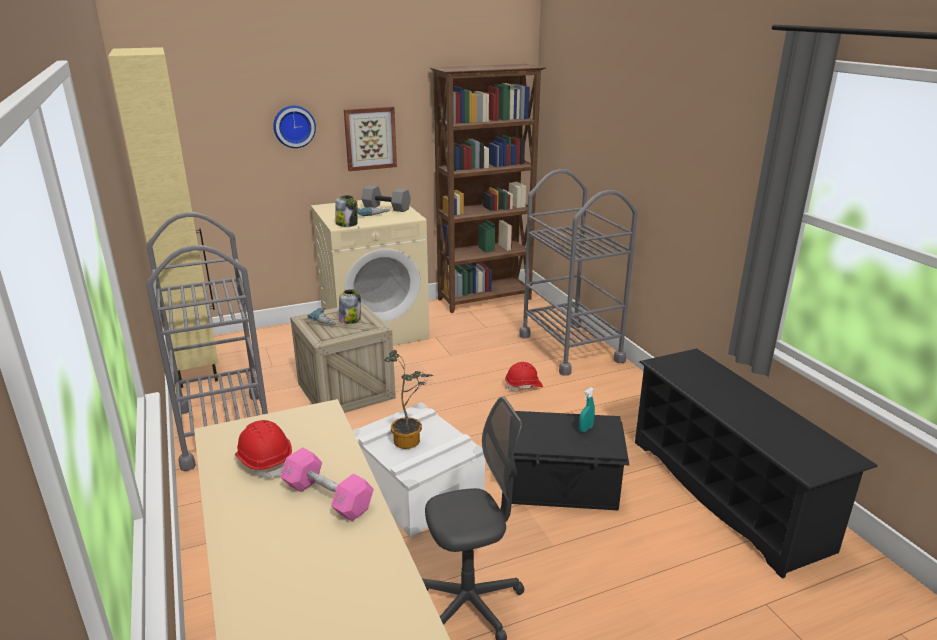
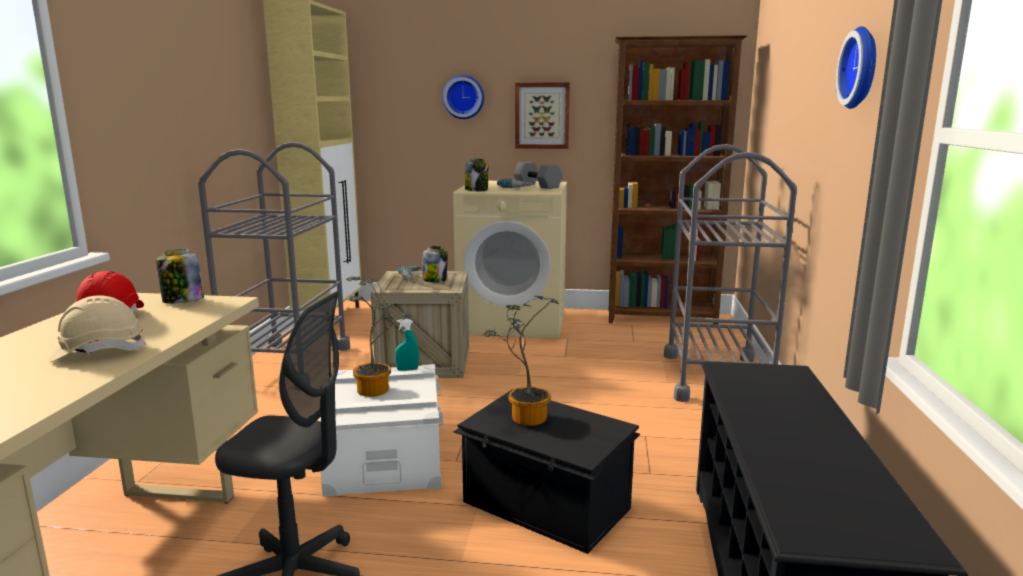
camera: 30 degrees right, 10 degrees down
pink dumbbell [281,447,374,521] -> beige hard hat [48,296,146,362]
red hard hat [505,362,543,390] -> none
turquoise spray bottle [579,387,595,432] -> turquoise spray bottle moved to [395,319,419,371]
none -> jar [156,249,204,304]
none -> potted plant [484,296,560,426]
none -> wall clock [836,26,876,109]

